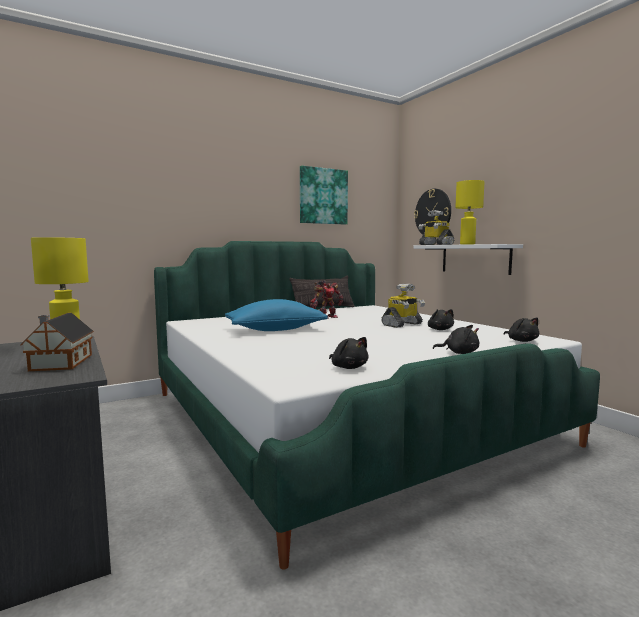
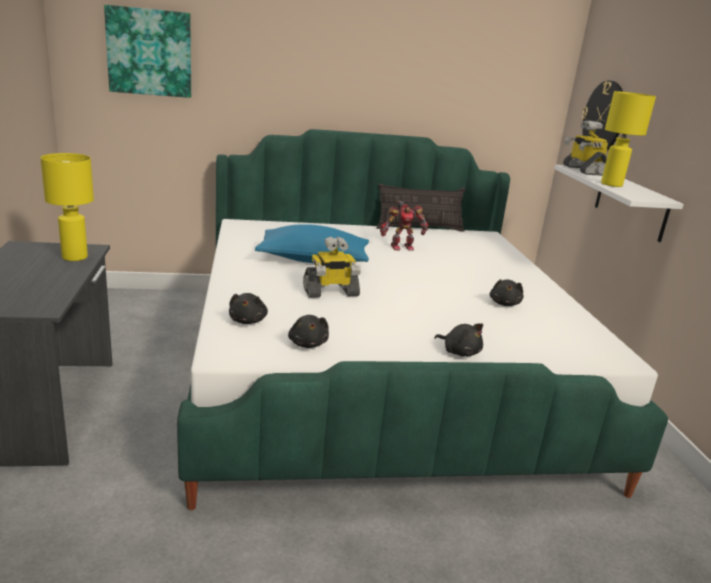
camera: 20 degrees right, 15 degrees up
toy house [20,313,94,371] -> none
picture [300,166,348,225] -> picture moved to [104,5,191,98]
toy robot [381,284,425,328] -> toy robot moved to [303,236,361,298]
black plush toy [503,318,539,342] -> black plush toy moved to [229,293,268,324]

